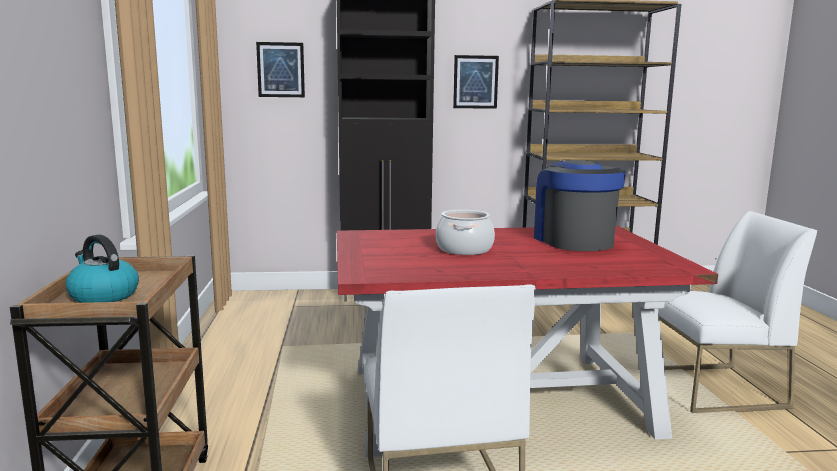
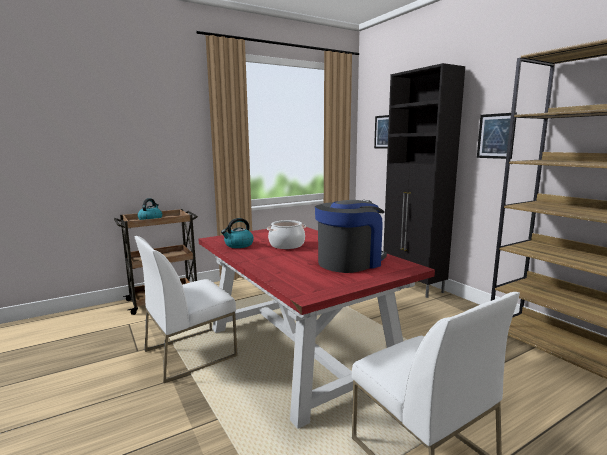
camera: 65 degrees right, 0 degrees up
none -> kettle [221,218,254,248]

